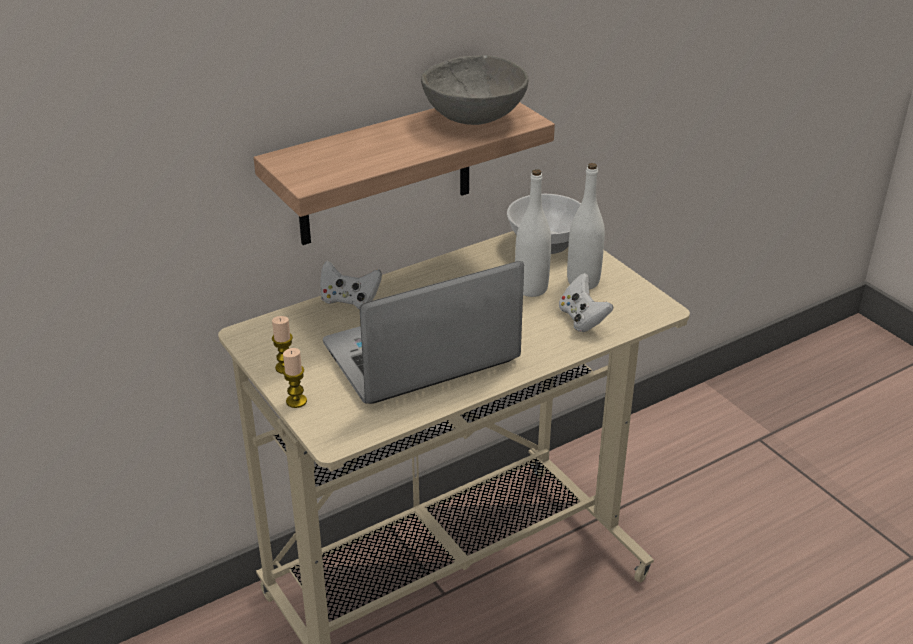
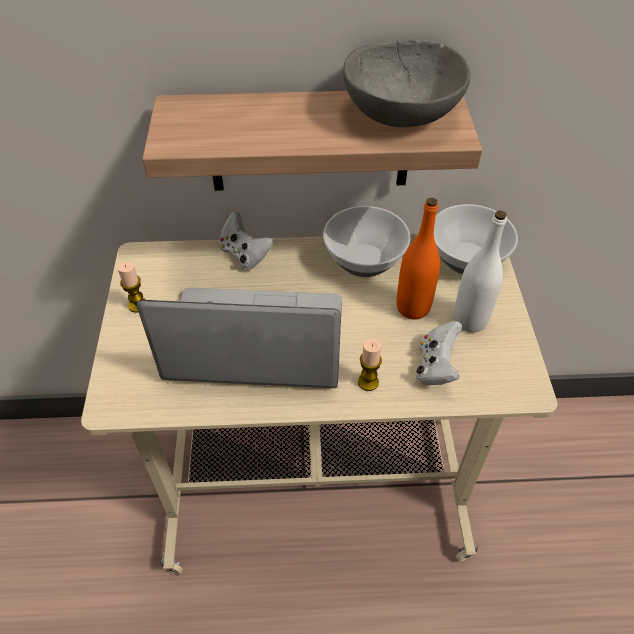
camera: 30 degrees right, 15 degrees up
candle [283,348,307,408] -> candle moved to [358,339,382,391]
white bottle [515,169,551,297] -> orange bottle [397,198,440,320]
none -> bowl [323,206,410,277]

